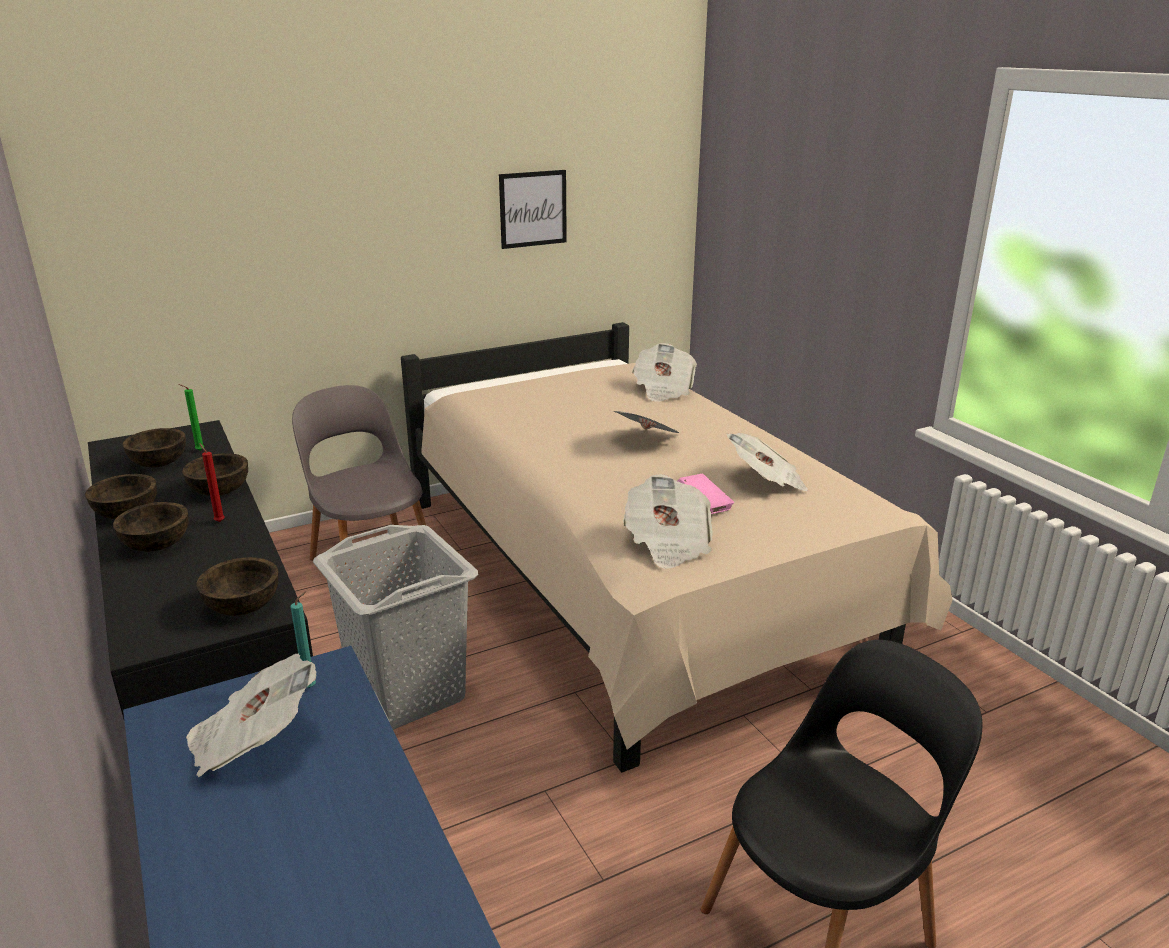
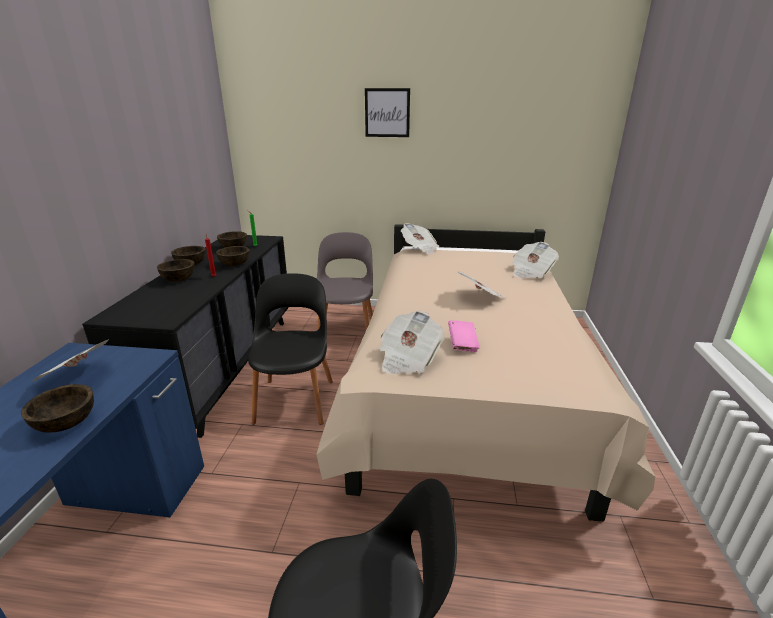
camera: 35 degrees right, 0 degrees up
brown bowl [196,557,278,616] -> brown bowl moved to [21,384,94,433]
turquoise candle [291,591,316,688] -> none
grey laundry basket [313,525,478,730] -> black chair [248,274,333,425]
picture [499,170,567,249] -> picture moved to [365,88,410,137]
newspaper [726,433,809,492] -> newspaper moved to [401,223,439,254]

